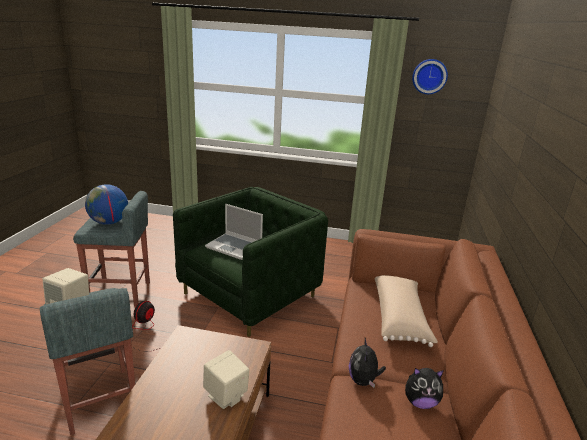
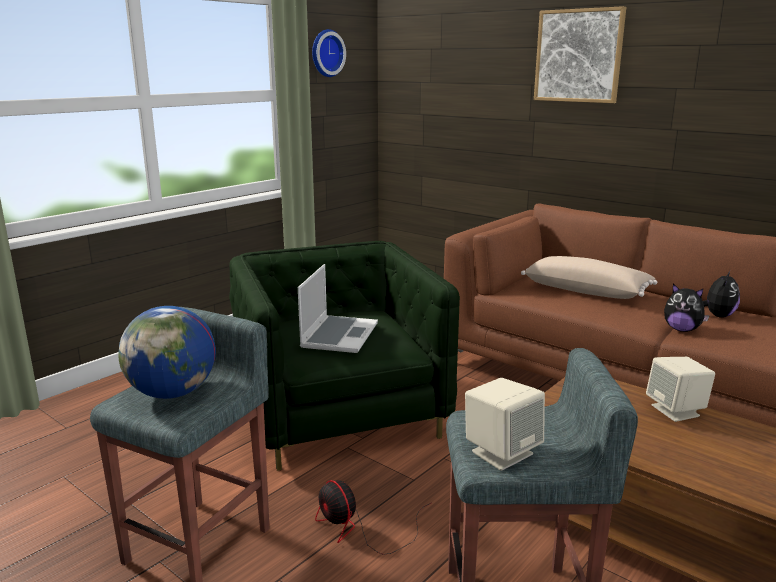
camera: 60 degrees left, 5 degrees down
laptop [205,204,263,260] -> laptop turned 45 degrees counterclockwise [298,264,378,353]
none -> picture [534,6,626,103]

